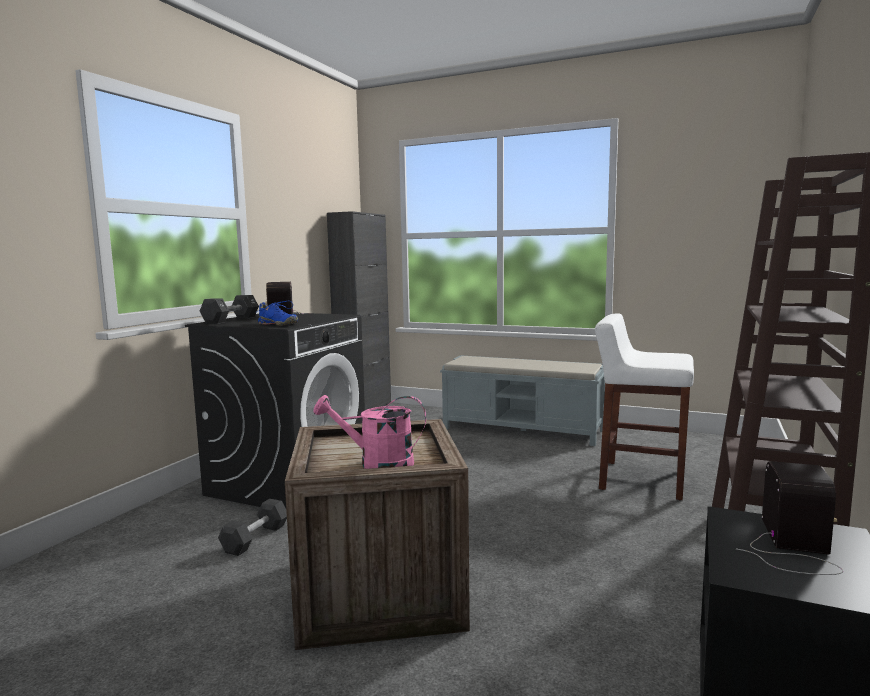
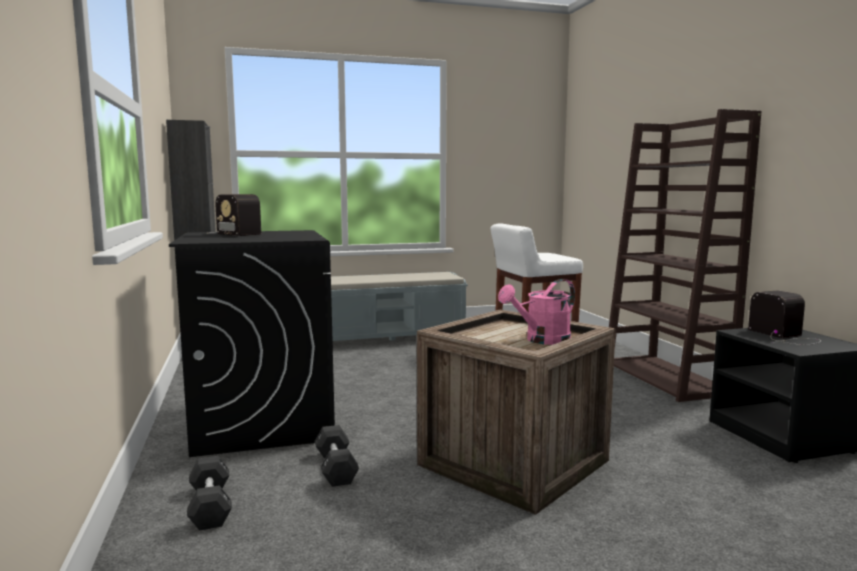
camera: 40 degrees left, 0 degrees up
black dumbbell [200,295,259,324] -> black dumbbell moved to [187,456,232,531]
blue shoe [255,301,298,326] -> none

